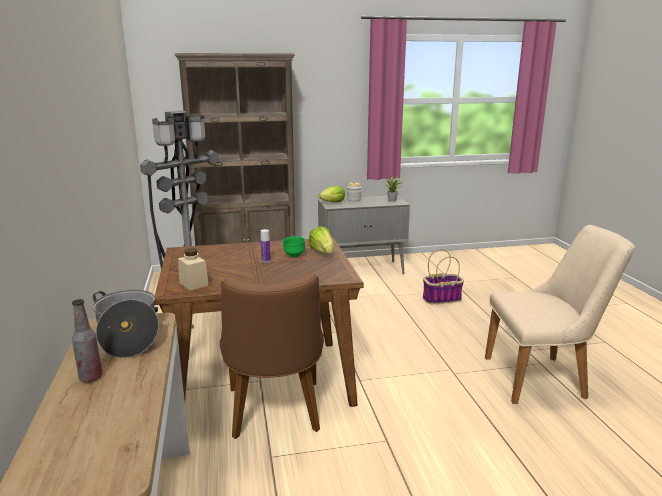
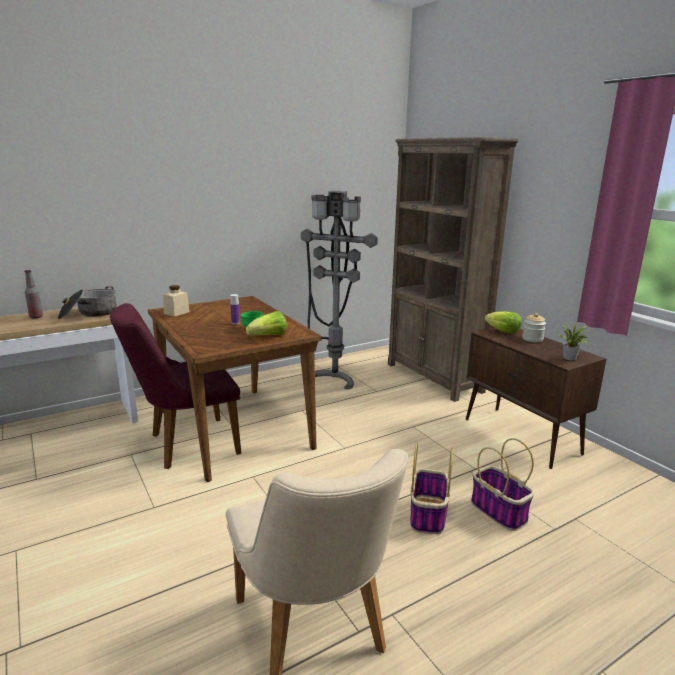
camera: 70 degrees right, 0 degrees up
brown chair [220,273,324,439] -> purple chair [110,303,241,469]
grey cabinet [318,195,410,274] -> brown cabinet [466,328,607,469]
none -> basket [410,443,453,534]

